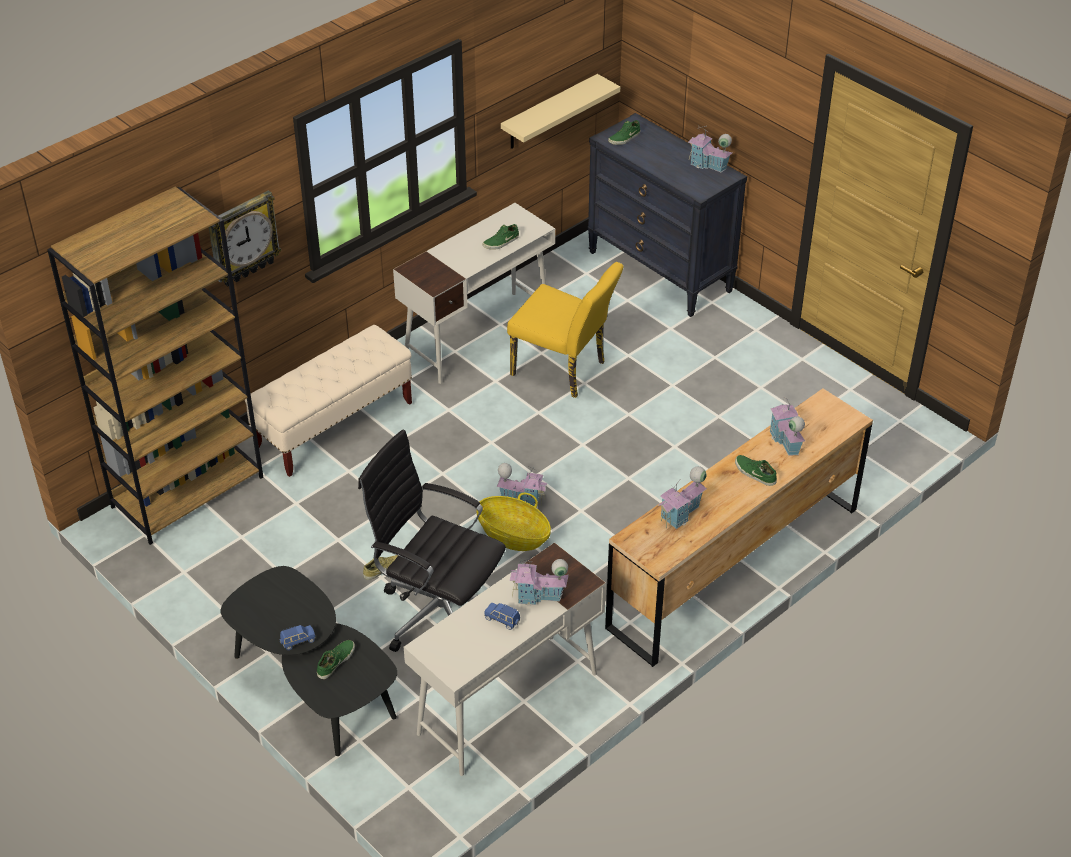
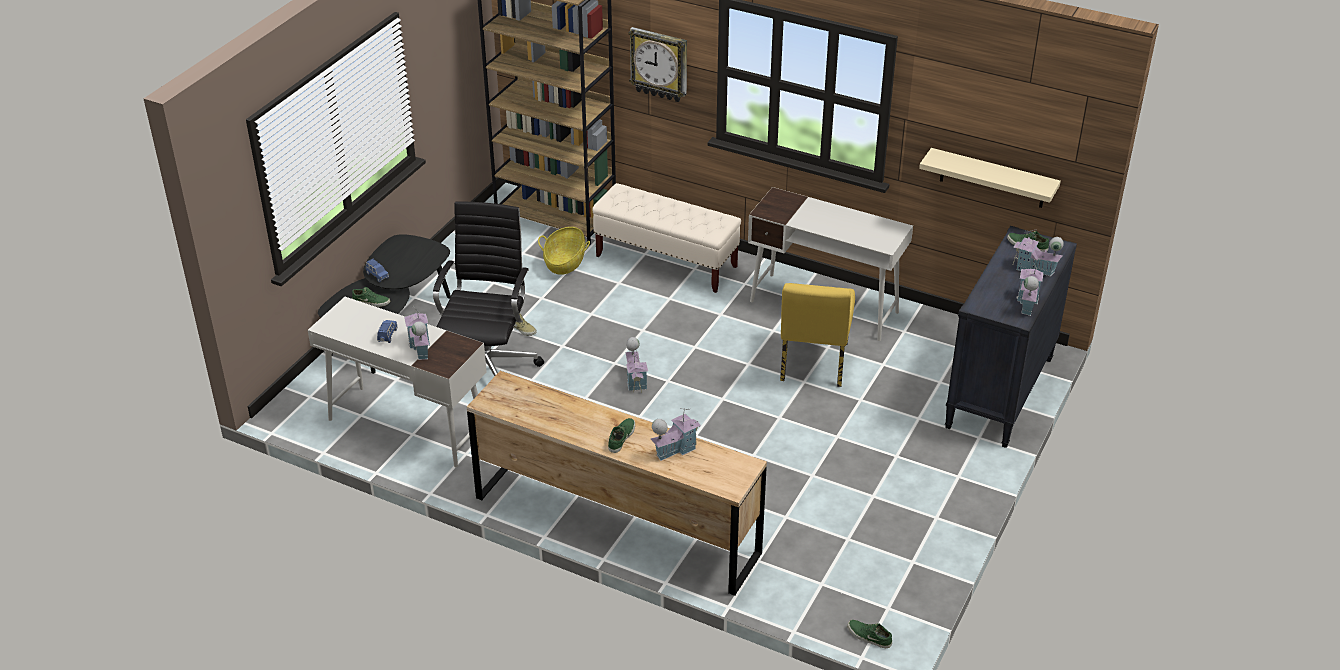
camera: 70 degrees right, 5 degrees down
basket [476,493,551,551] -> basket moved to [538,227,590,275]
green shoe [483,224,519,250] -> green shoe moved to [847,620,892,648]
toy house [658,466,707,529] -> toy house moved to [1012,230,1064,276]

